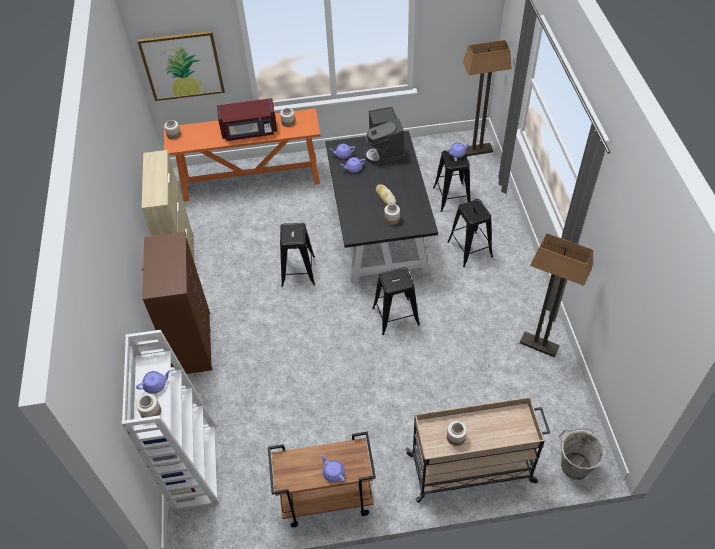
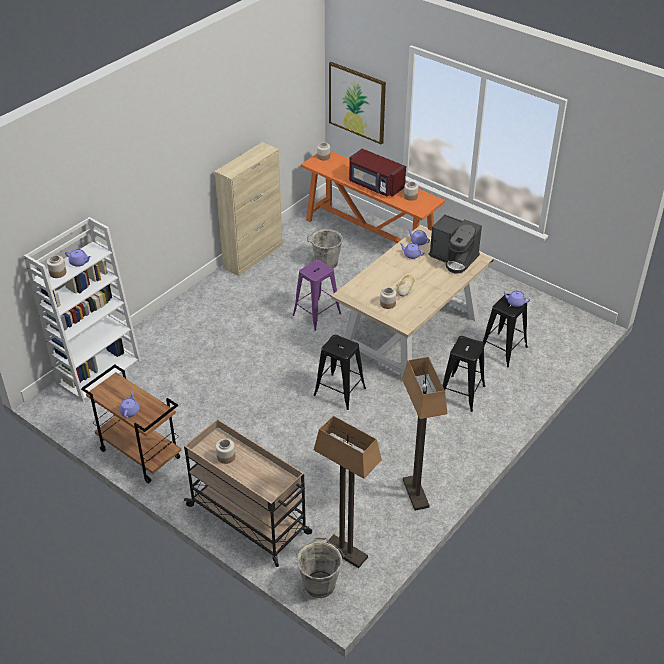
camera: 45 degrees right, 10 degrees down
brown dresser [141,232,212,374] -> none
black stool [280,223,315,287] -> purple stool [292,260,341,331]
black dining table [325,131,438,283] -> beige dining table [331,226,494,382]
coffee machine [365,107,405,164] -> coffee machine turned 90 degrees counterclockwise [428,214,482,274]
floor lamp [463,40,512,156] -> floor lamp moved to [314,416,382,568]
none -> grey bucket [307,228,343,268]

